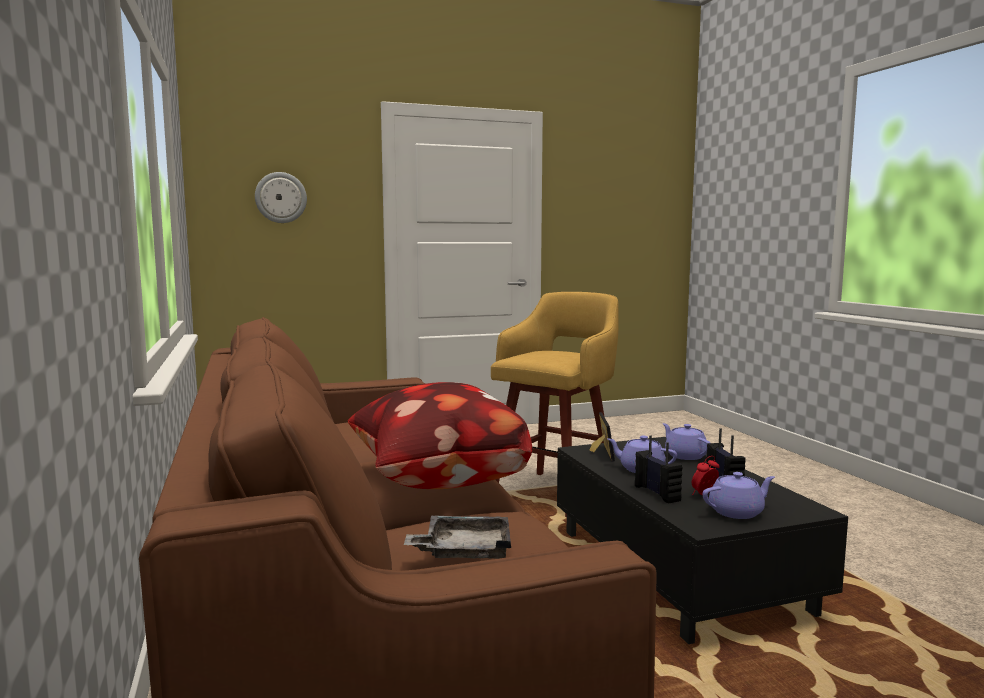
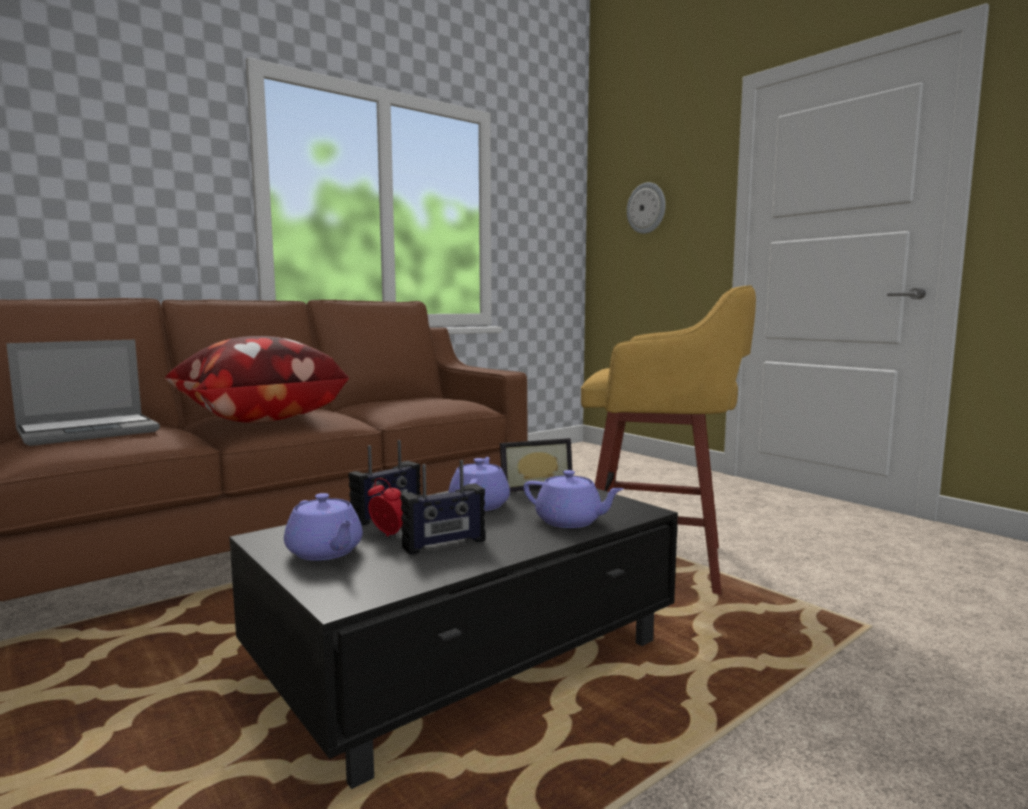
camera: 70 degrees right, 0 degrees up
grey tray [404,516,511,559] -> laptop [6,340,160,446]
purple teapot [662,423,710,460] -> purple teapot turned 75 degrees clockwise [523,470,623,528]

